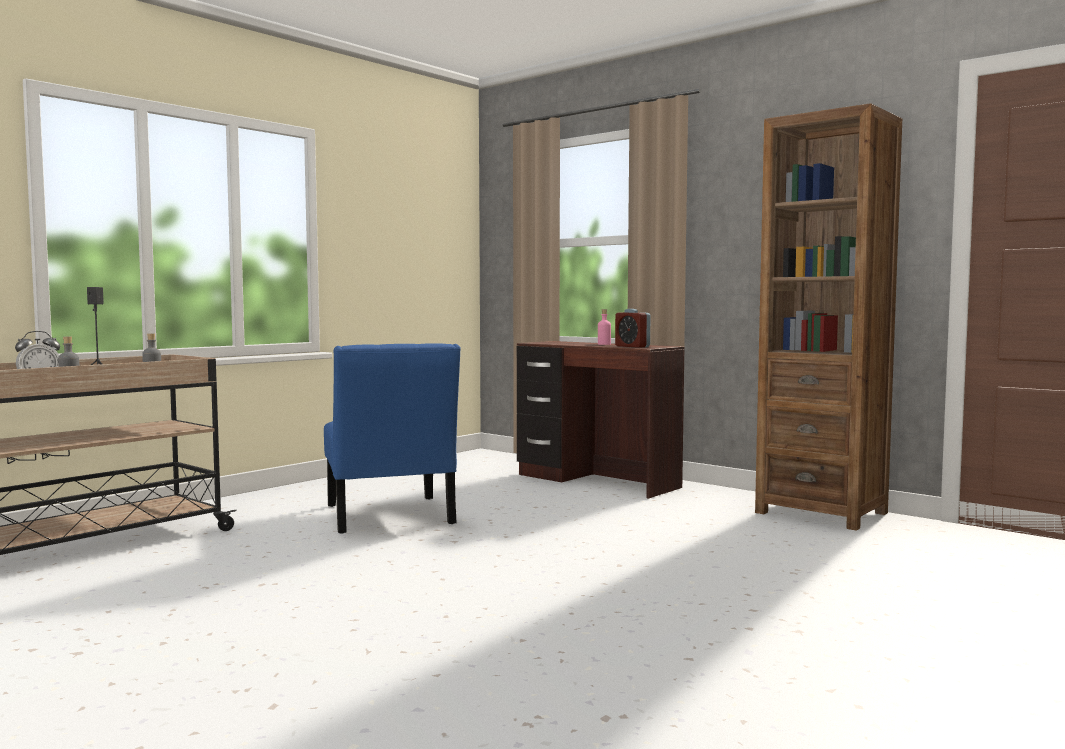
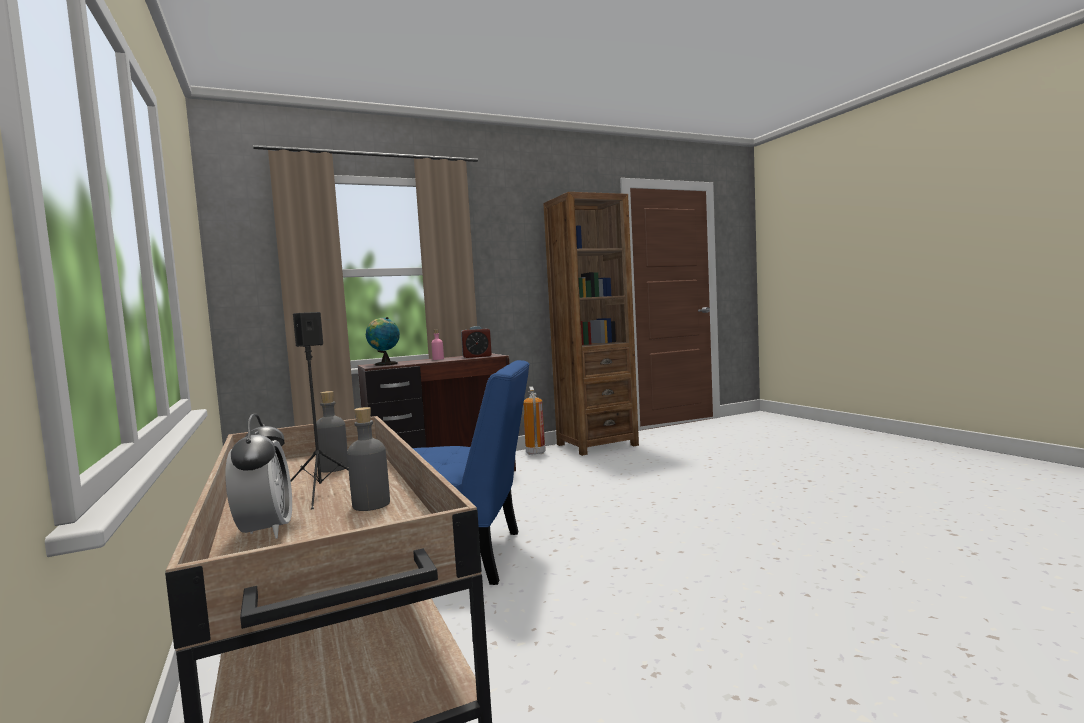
camera: 65 degrees left, 0 degrees up
none -> globe [366,317,400,366]
none -> fire extinguisher [523,386,546,455]

